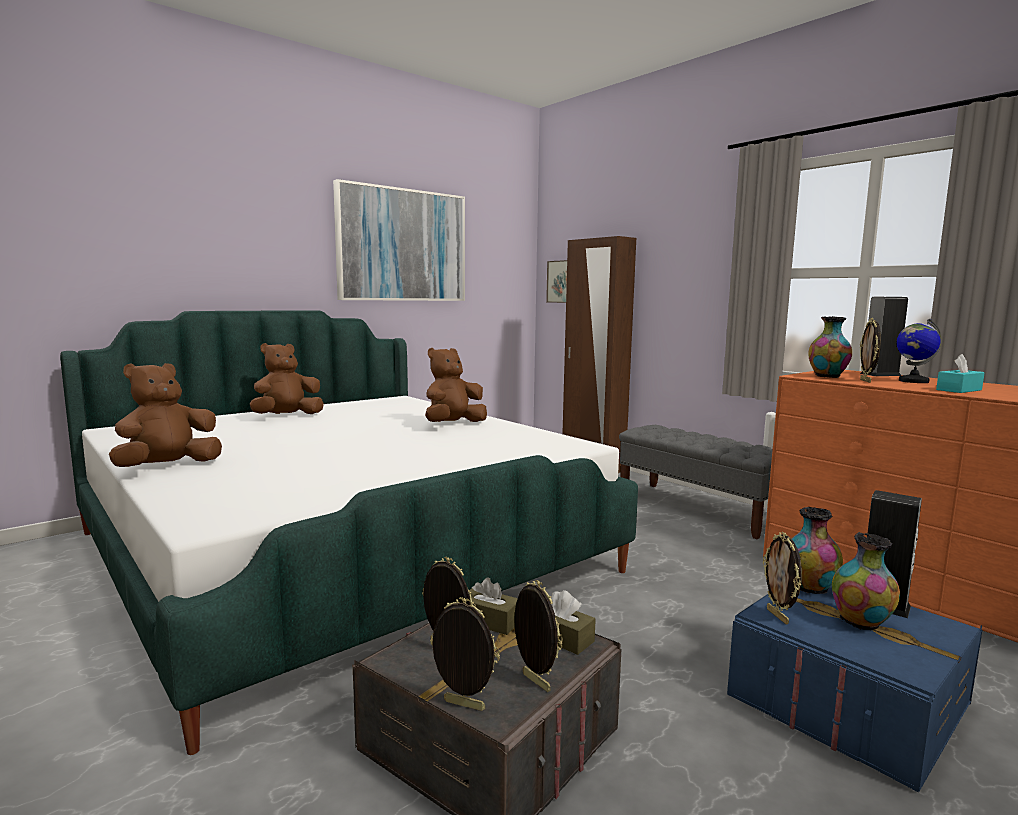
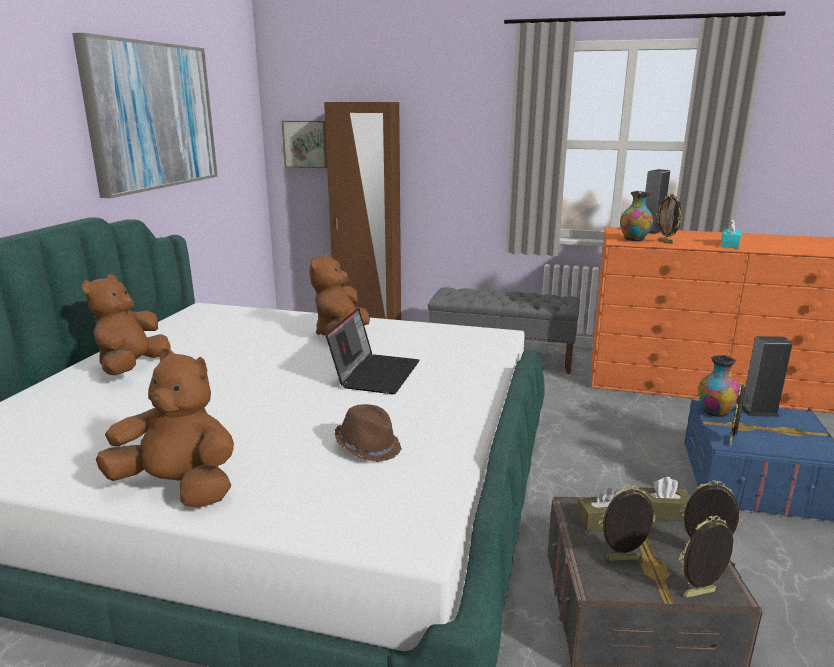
camera: 35 degrees left, 10 degrees up
brown plush toy [109,363,222,467] -> brown plush toy turned 105 degrees clockwise [96,348,234,508]
picture frame [763,532,802,624] -> picture frame turned 75 degrees clockwise [729,383,745,446]
vase [832,532,900,630] -> none
globe [897,319,942,383] -> none
none -> laptop [326,308,420,394]
none -> brown hat [335,404,401,462]

